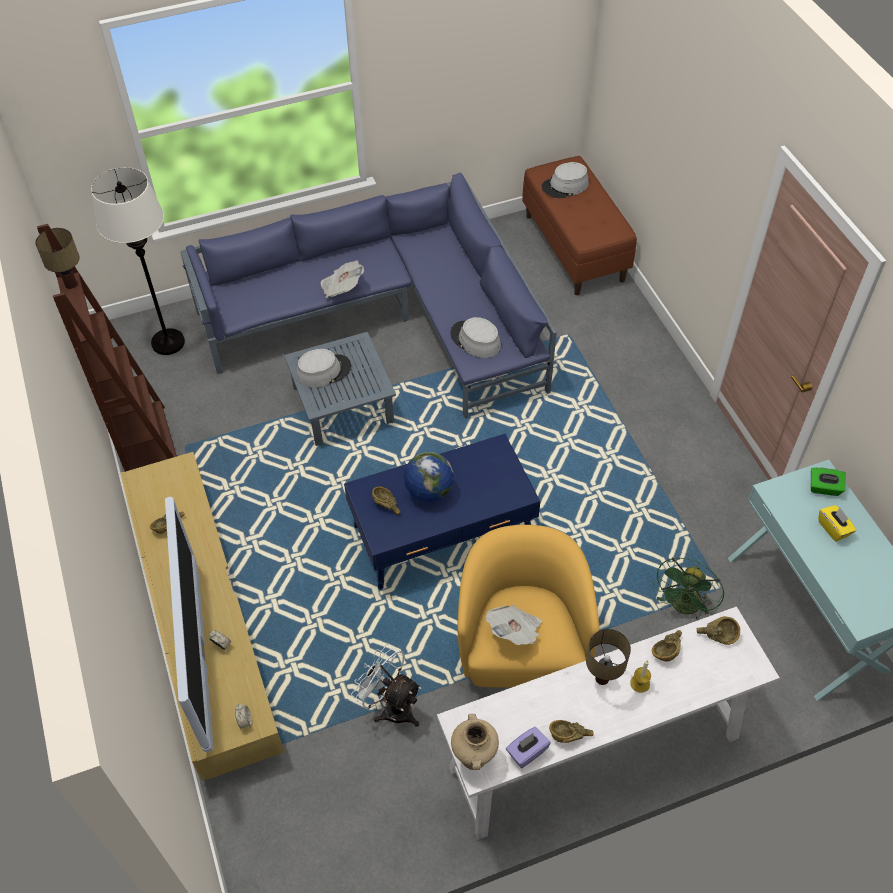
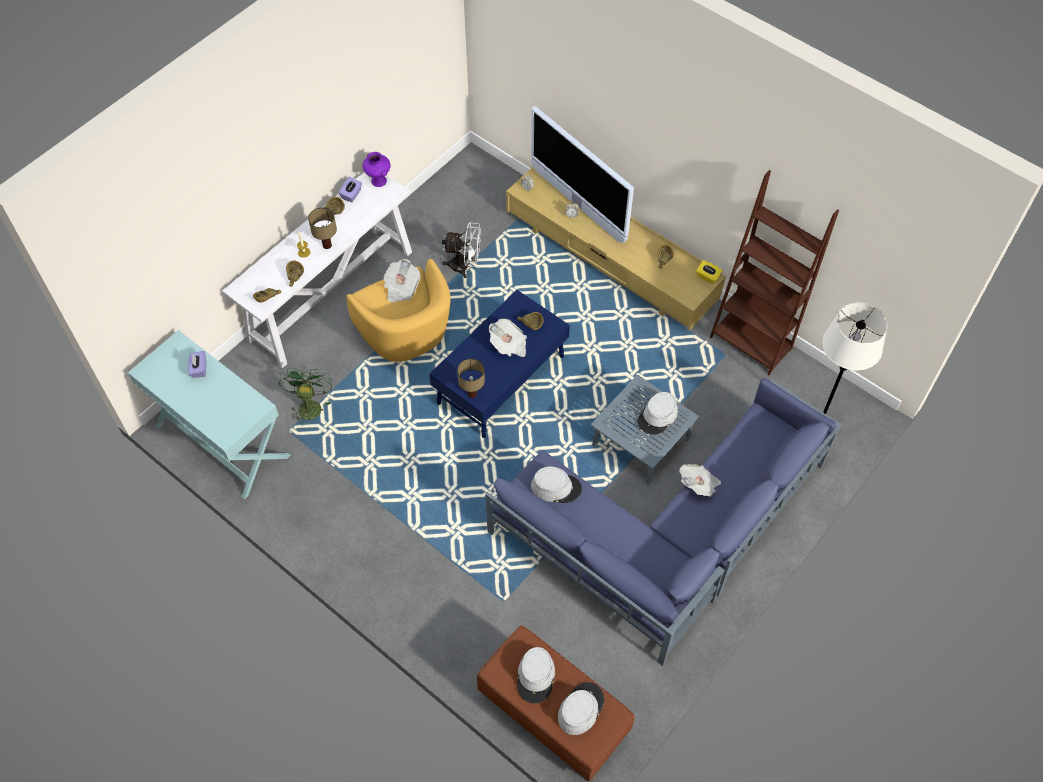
camera: 150 degrees right, 5 degrees up
table lamp [35,228,79,289] -> table lamp moved to [457,359,485,398]
globe [404,452,454,502] -> newspaper [489,319,527,357]
beige vase [451,714,499,770] -> purple vase [363,152,391,187]
green tissue box [811,467,846,496] -> none
yellow tissue box [819,505,856,542] -> yellow tissue box moved to [696,260,723,284]
none -> purple tissue box [188,351,206,378]
none -> grey hat [517,647,555,703]

